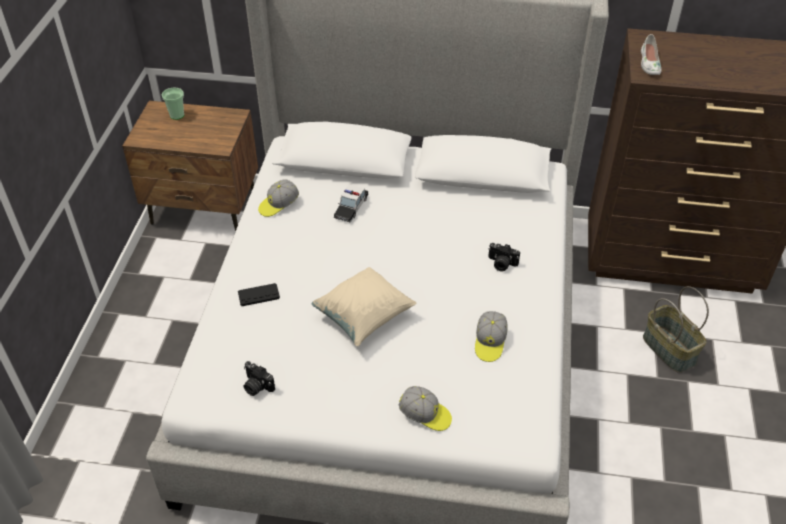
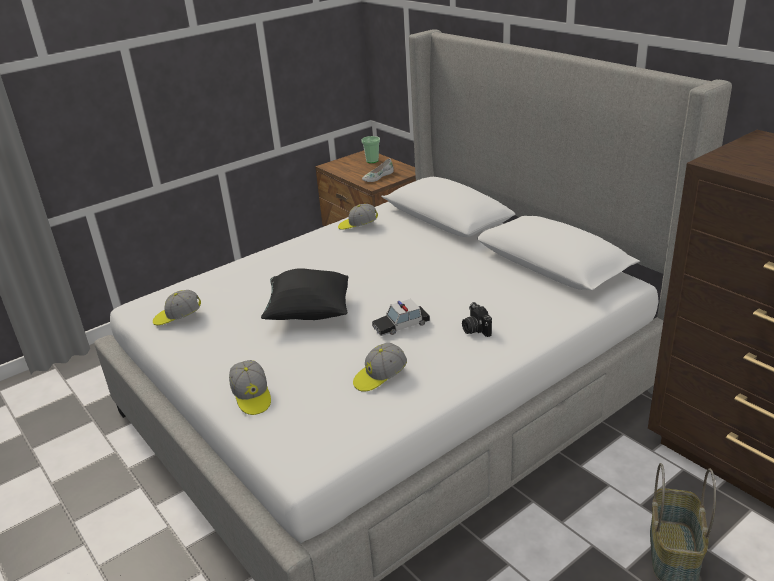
camera: 45 degrees right, 15 degrees down
black game controller [238,283,280,306] -> none
camera [244,361,275,396] -> cap [153,290,201,325]
beige pillow [312,267,417,346] -> black pillow [261,268,348,320]
toy car [334,184,368,223] -> toy car moved to [372,299,430,336]
white shoe [641,34,662,75] -> white shoe moved to [362,158,394,182]

